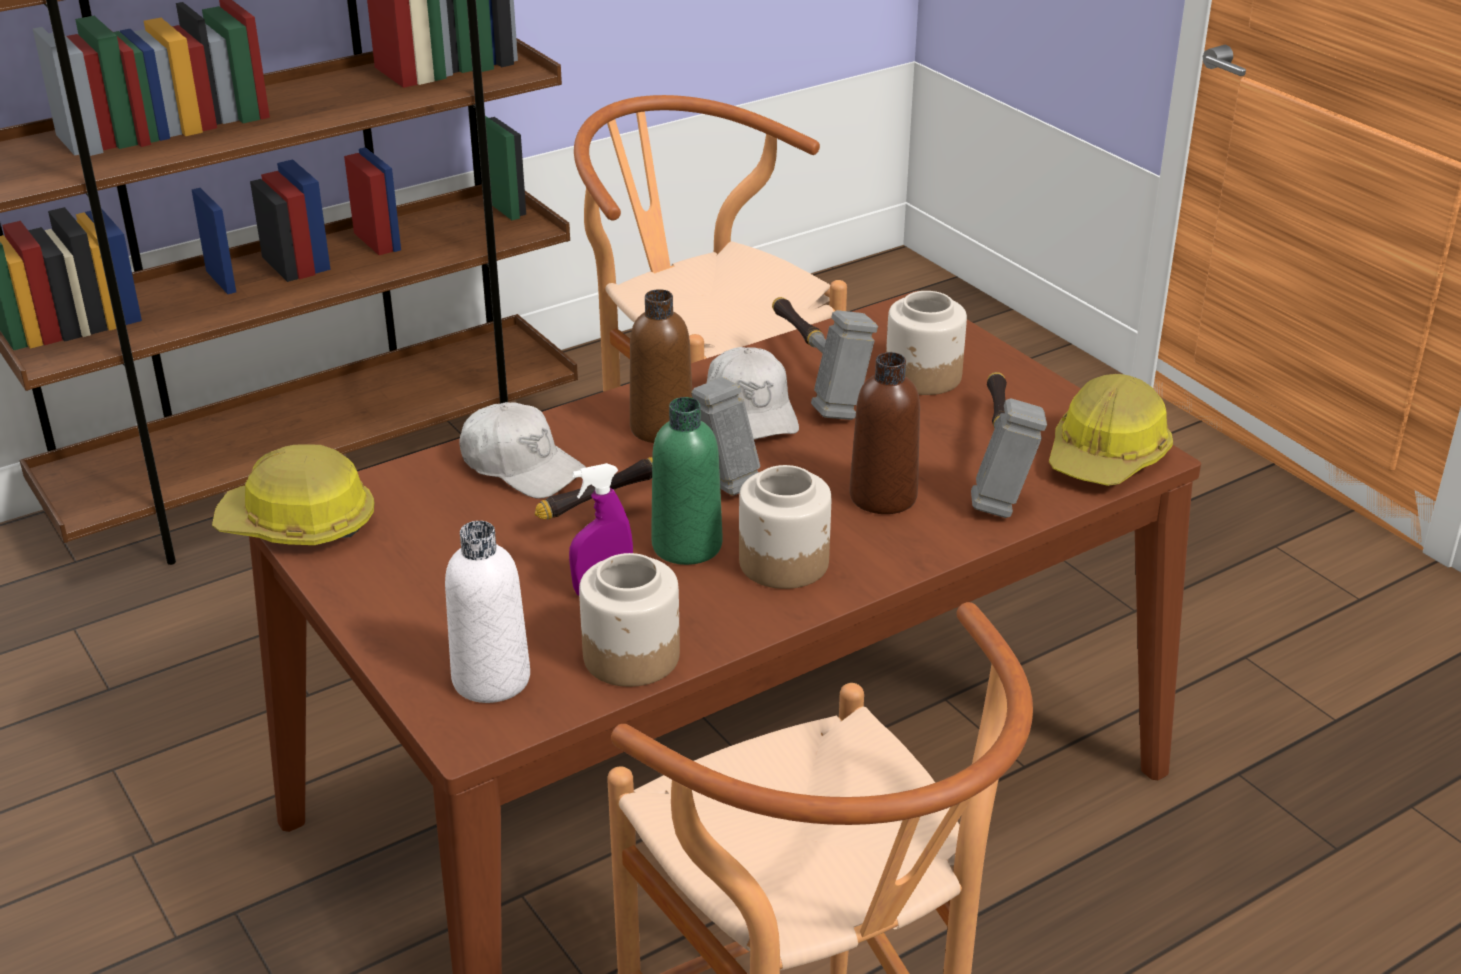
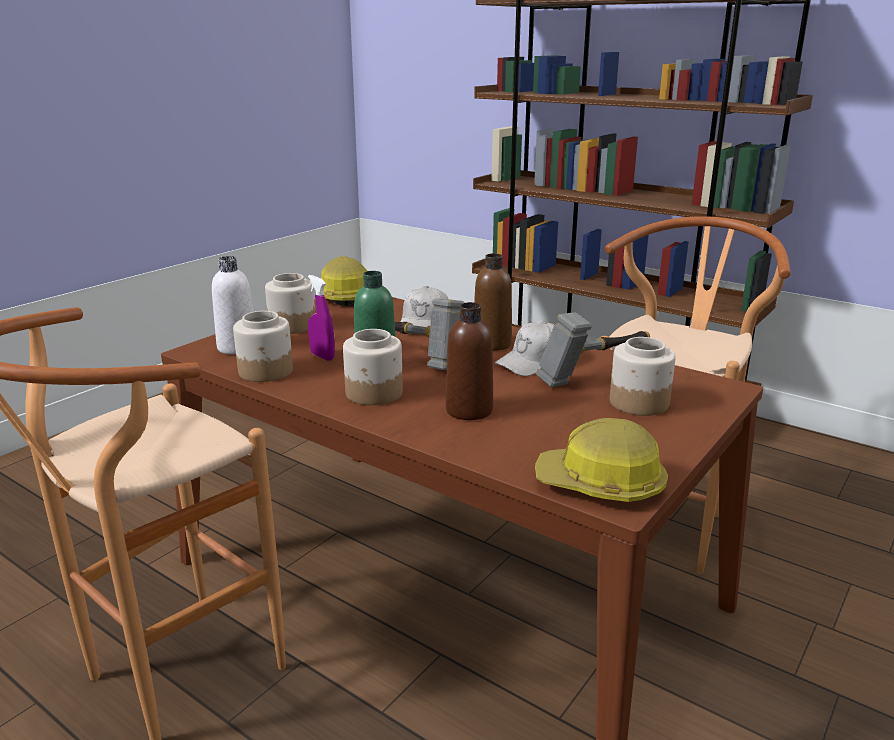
camera: 70 degrees right, 10 degrees down
hammer [971,372,1047,518] -> none
none -> jar [265,273,315,334]

